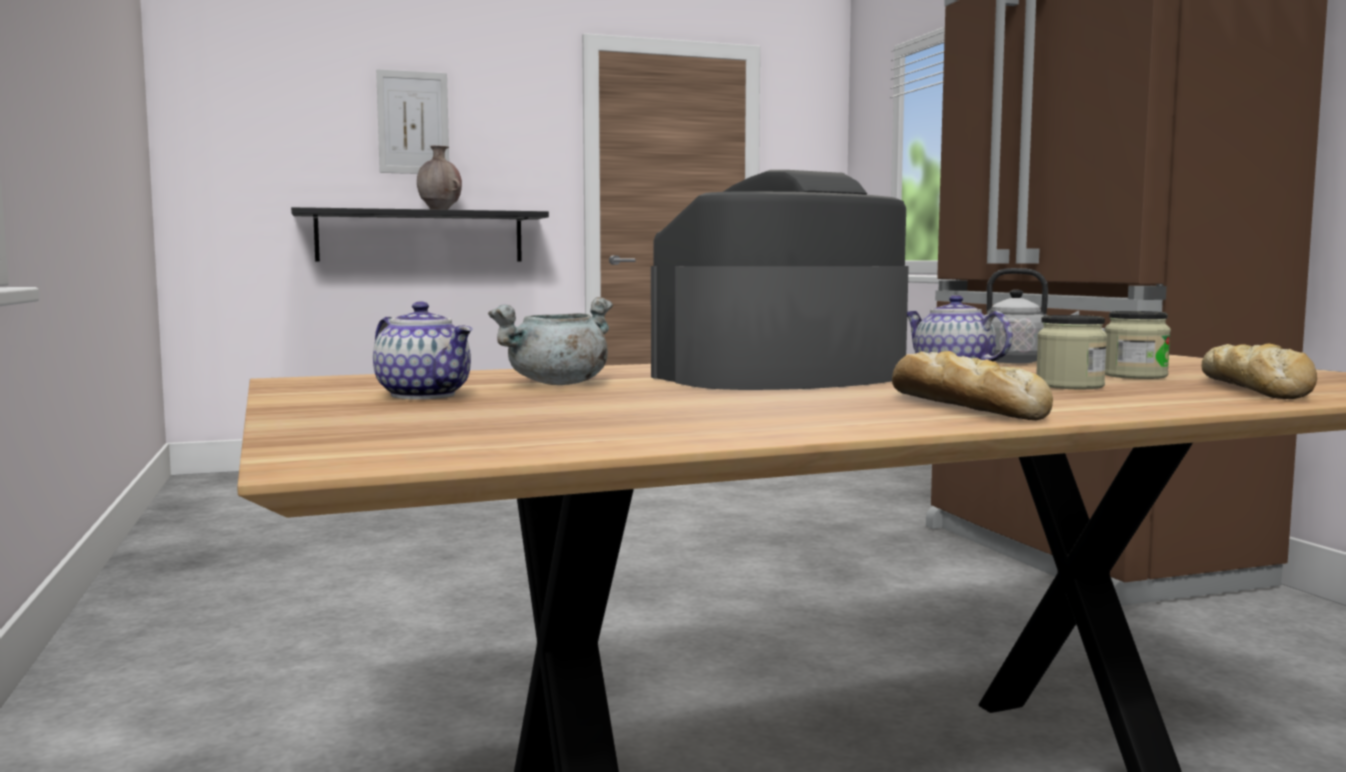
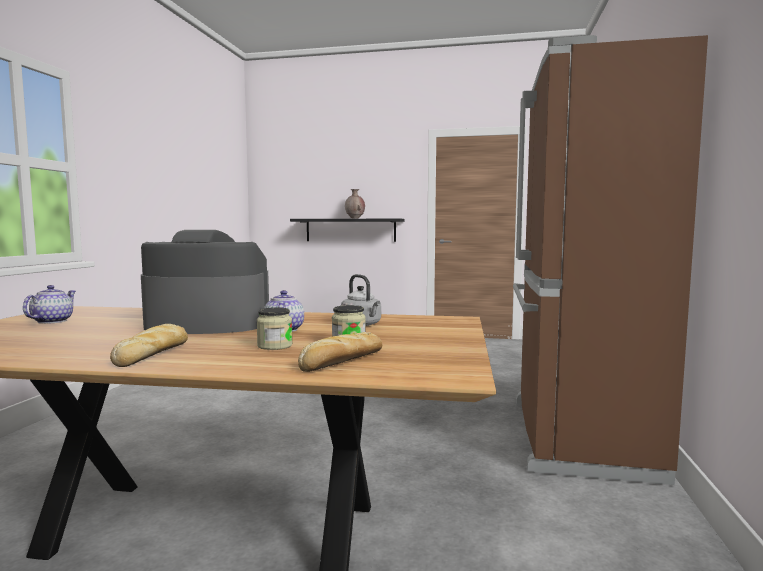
camera: 30 degrees right, 0 degrees up
teapot [373,302,473,399] -> teapot turned 150 degrees counterclockwise [23,285,76,324]
picture [376,69,449,174] -> none
grey cooking pot [488,297,613,385] -> none

